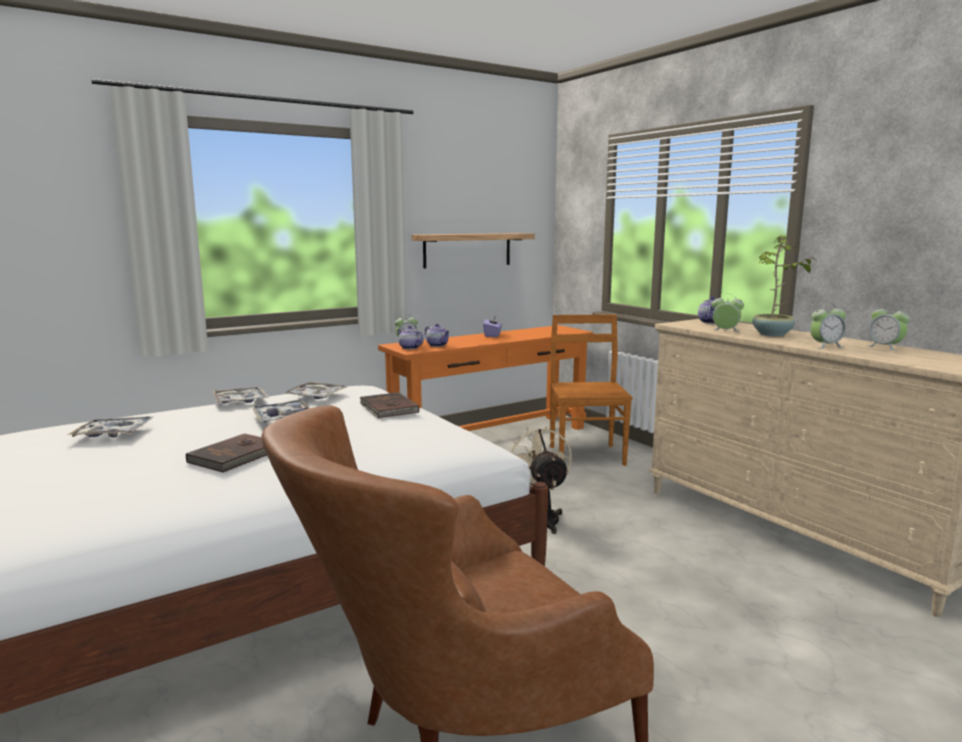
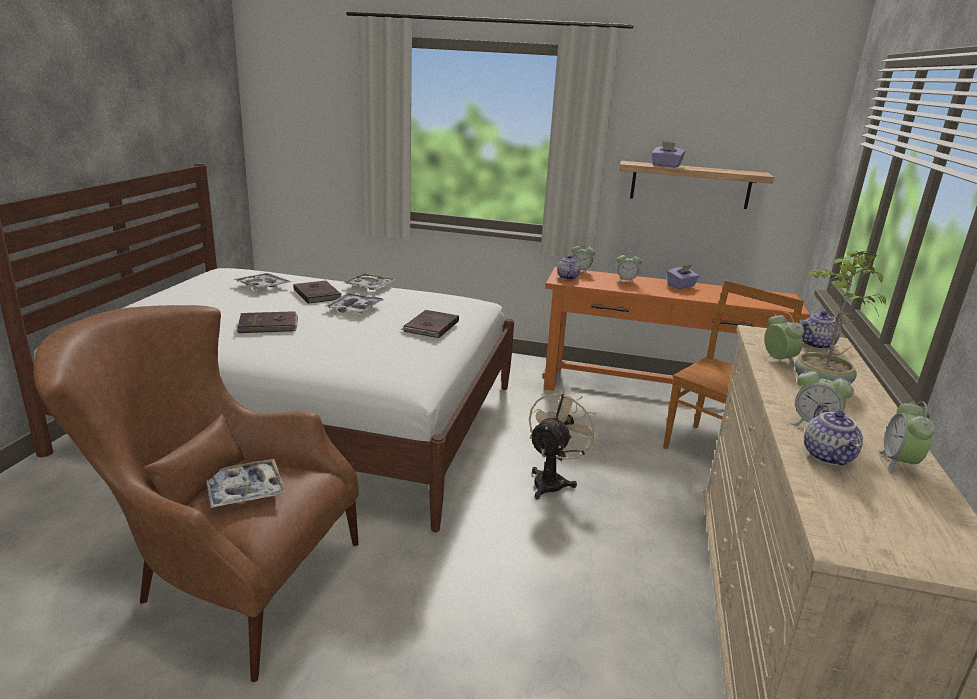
camera: 45 degrees right, 10 degrees up
tray [282,382,348,399] -> tray moved to [206,459,285,508]
teapot [425,324,450,347] -> teapot moved to [804,404,863,466]
none -> brown book [293,280,342,304]
none -> alarm clock [617,252,642,284]
none -> purple tissue box [651,141,685,168]

